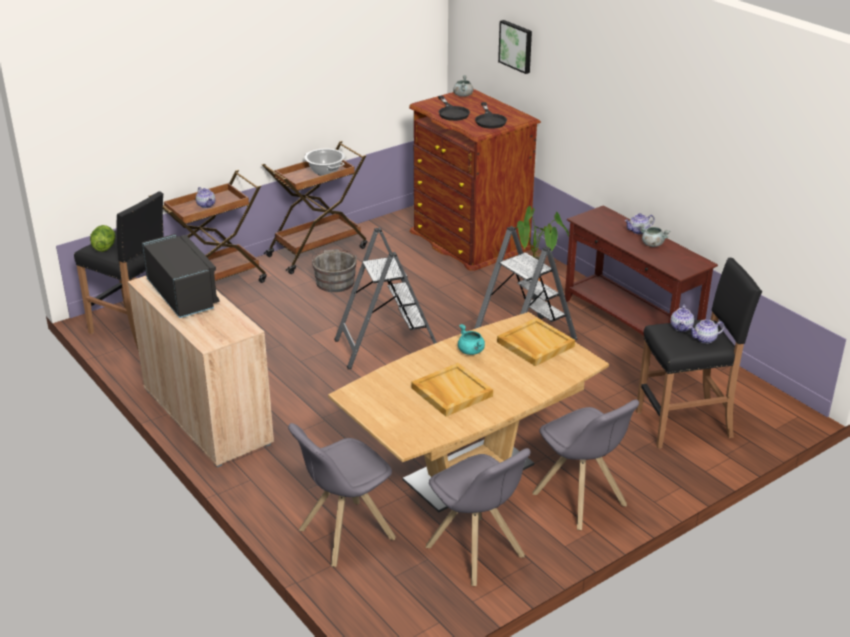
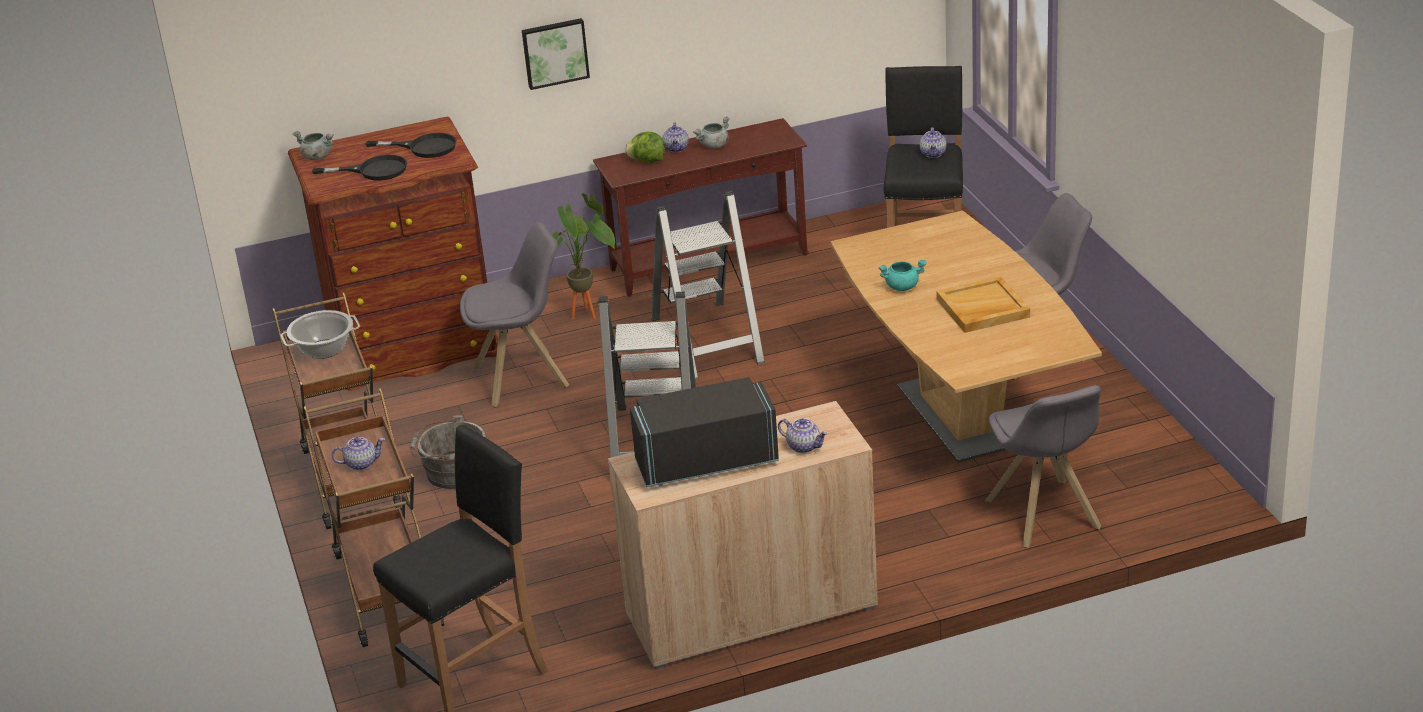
camera: 70 degrees left, 0 degrees up
lettuce [90,225,116,252] -> lettuce moved to [625,132,665,163]
grey chair [426,448,531,586] -> grey chair moved to [460,222,569,407]
beige tray [497,318,575,366] -> none
picture [498,20,532,74] -> picture moved to [522,18,590,90]
teapot [671,305,694,332] -> teapot moved to [778,418,828,453]

